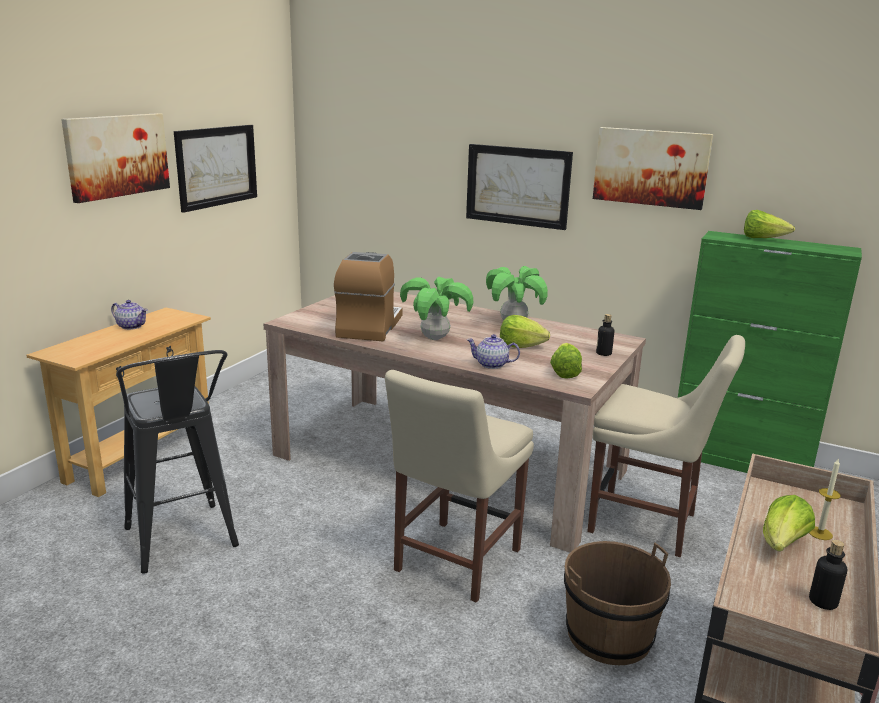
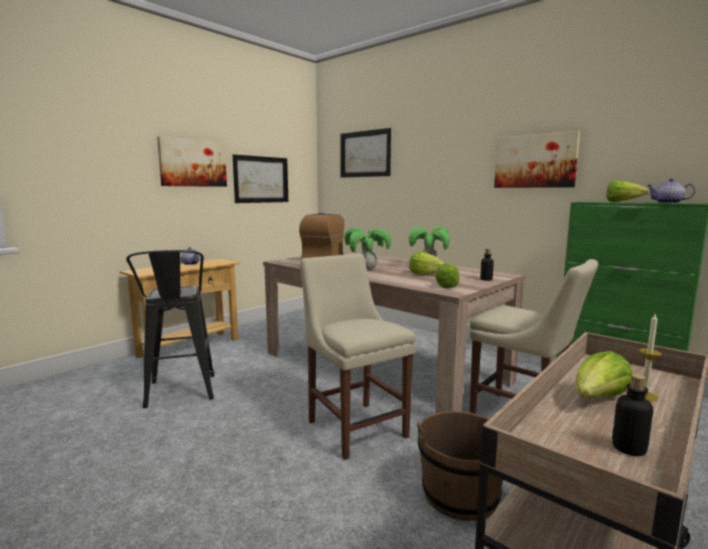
camera: 15 degrees right, 10 degrees down
beige chair [385,370,534,603] -> beige chair turned 105 degrees clockwise [300,253,417,460]
picture [466,144,573,230] -> picture moved to [340,128,391,177]
teapot [467,334,520,369] -> teapot moved to [647,179,695,203]

